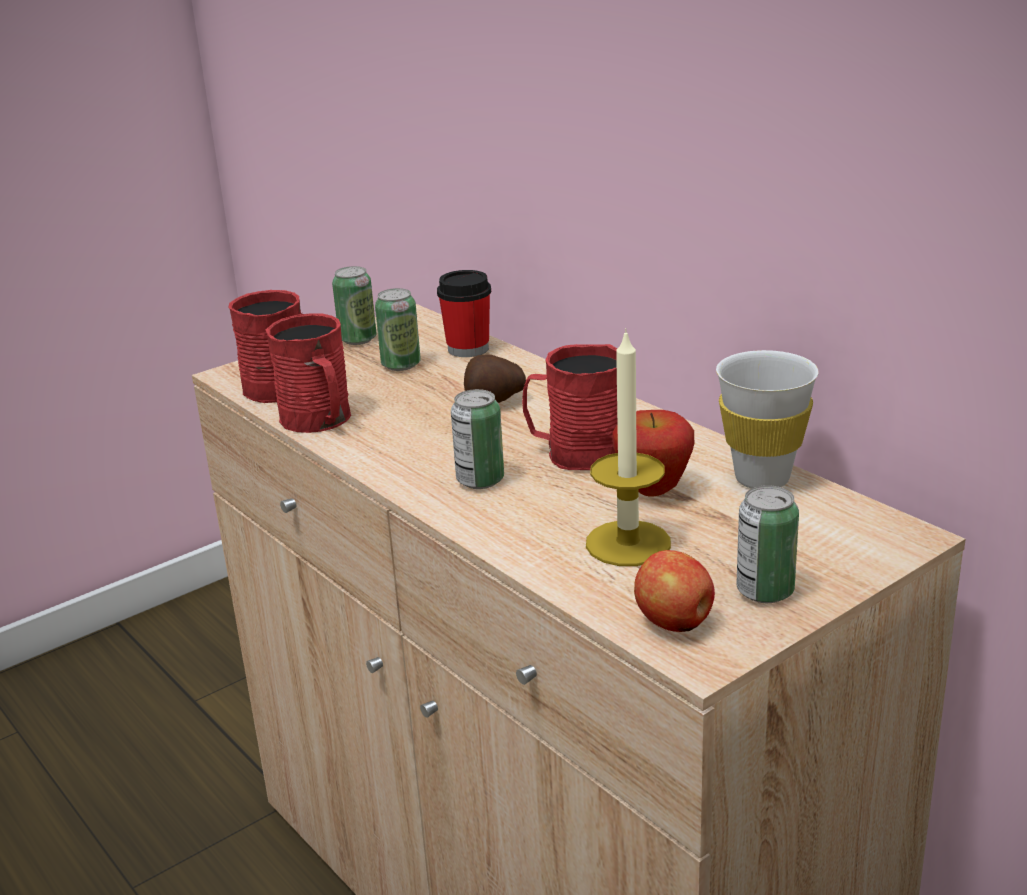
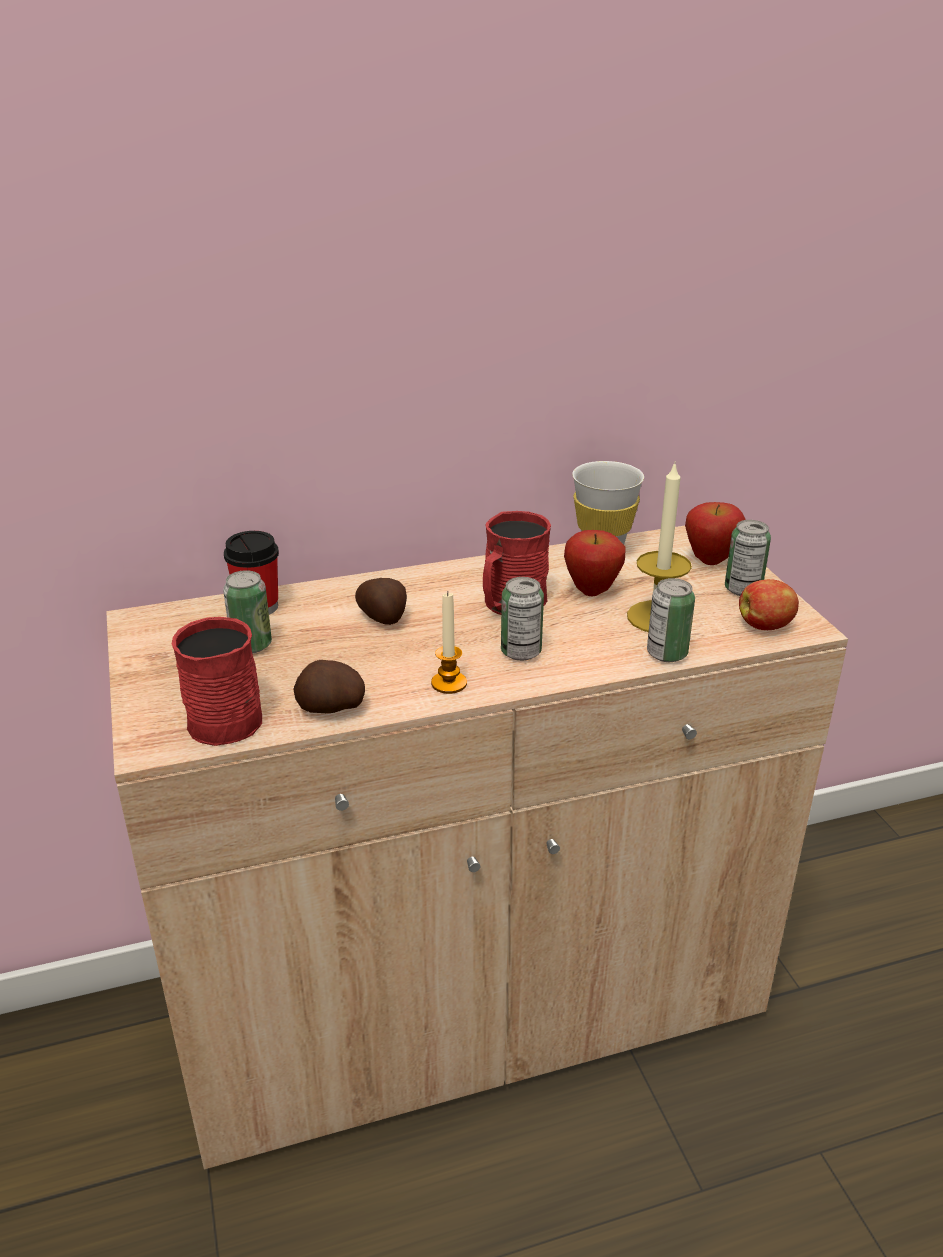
camera: 70 degrees left, 5 degrees up
red mug [266,314,351,433] -> potato [293,660,365,713]
can [332,266,377,345] -> can moved to [647,578,695,662]
none -> candle [431,591,467,694]
none -> apple [685,502,746,565]

